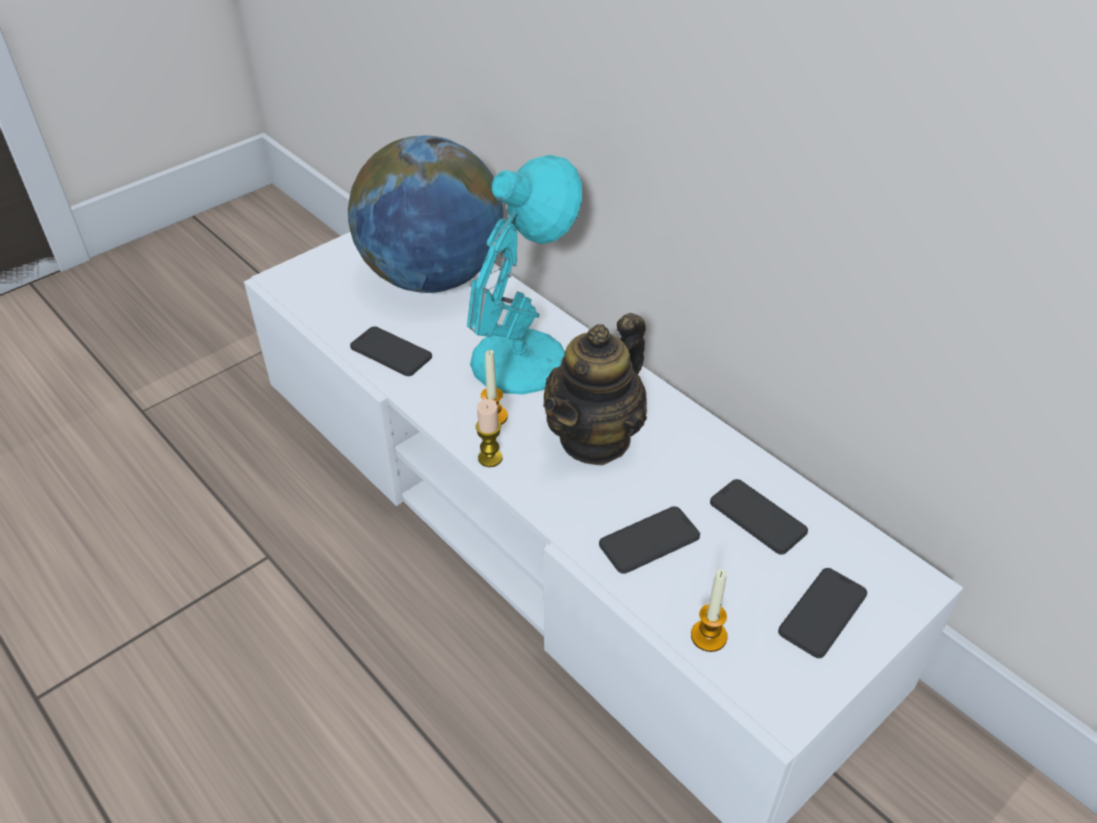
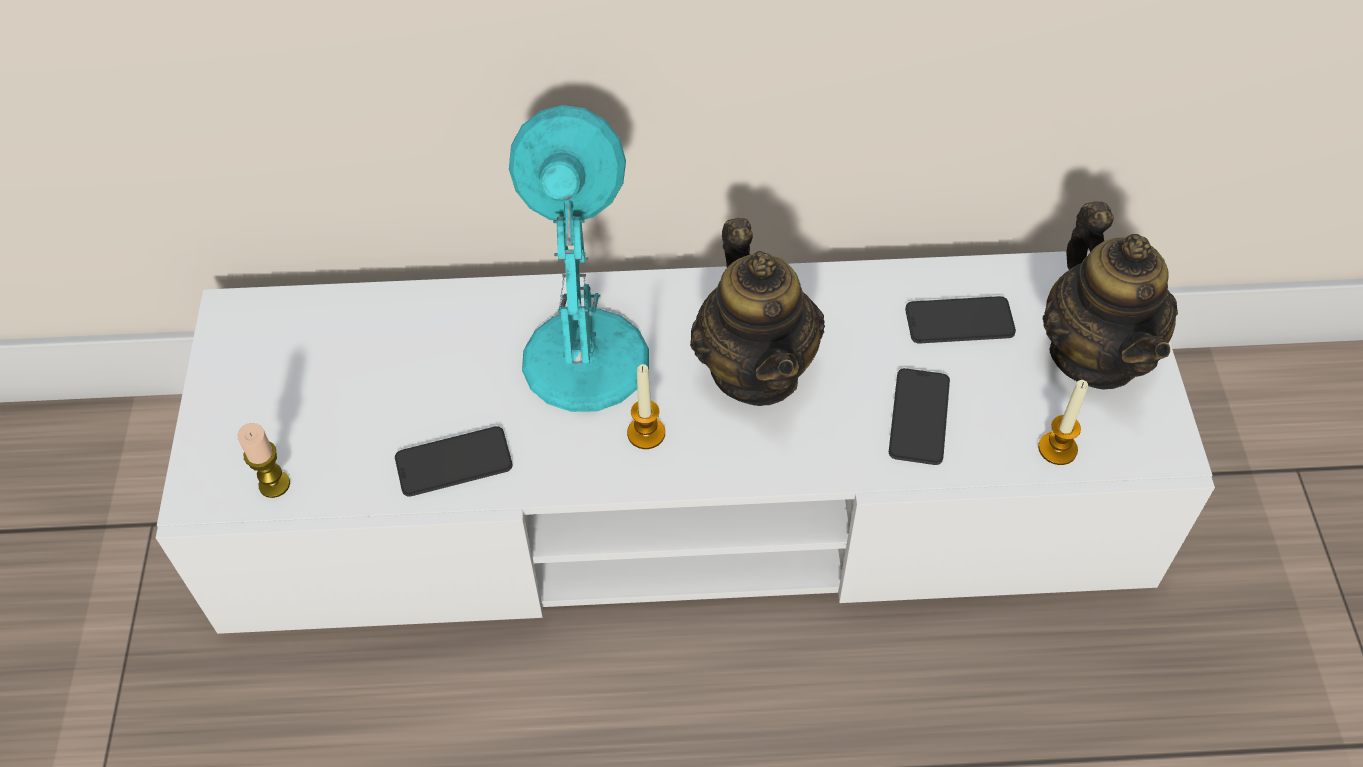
camera: 50 degrees left, 10 degrees up
globe [348,135,504,293] -> none
candle [476,399,502,467] -> candle moved to [238,423,290,498]
phone [778,568,867,658] -> teapot [1043,201,1178,390]

